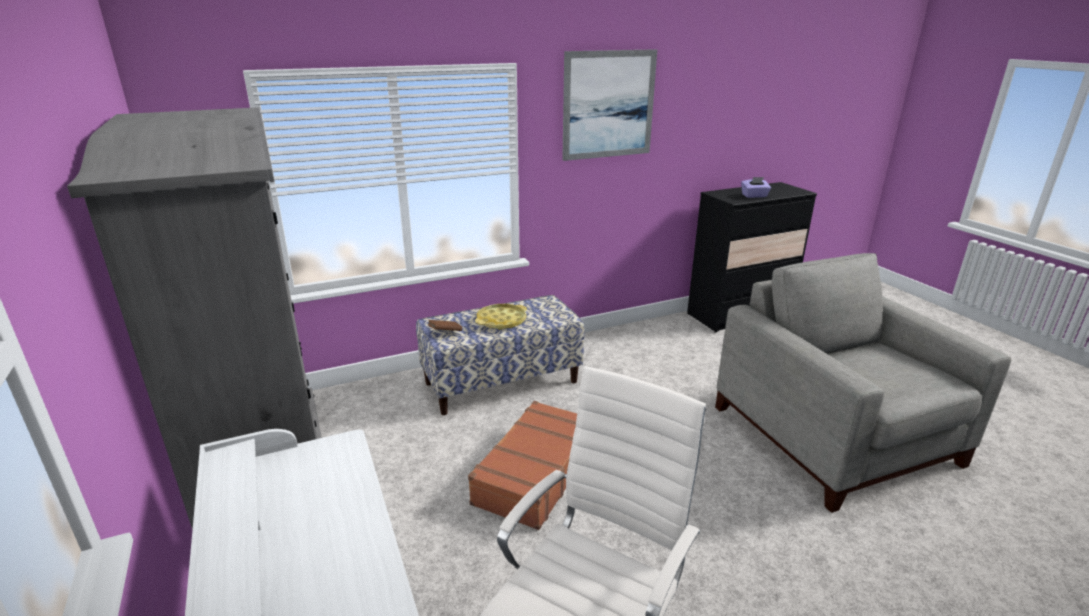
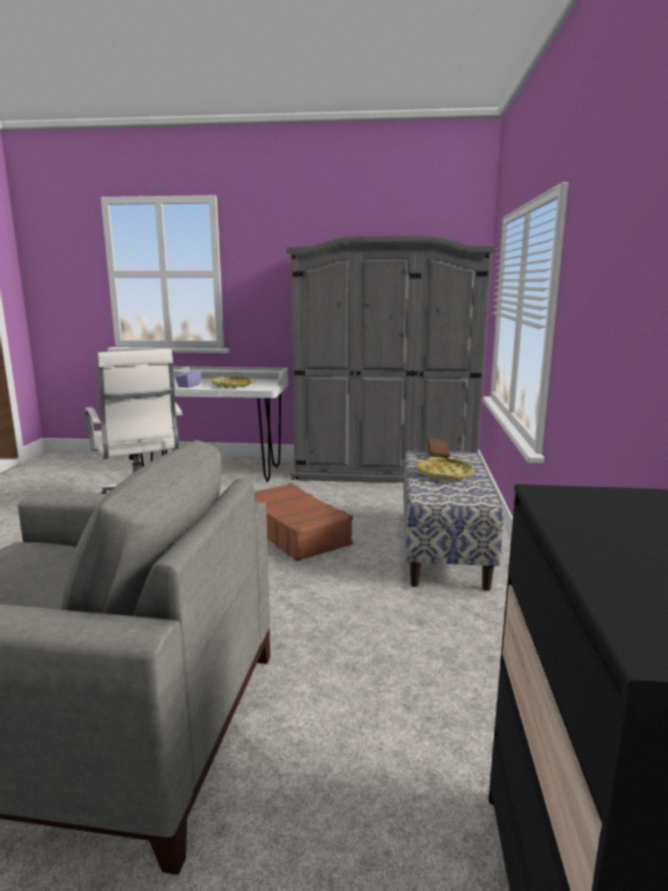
camera: 120 degrees right, 10 degrees down
picture [562,49,657,161] -> none
purple tissue box [741,177,771,198] -> purple tissue box moved to [175,366,201,388]
none -> yellow tray [210,376,255,388]

